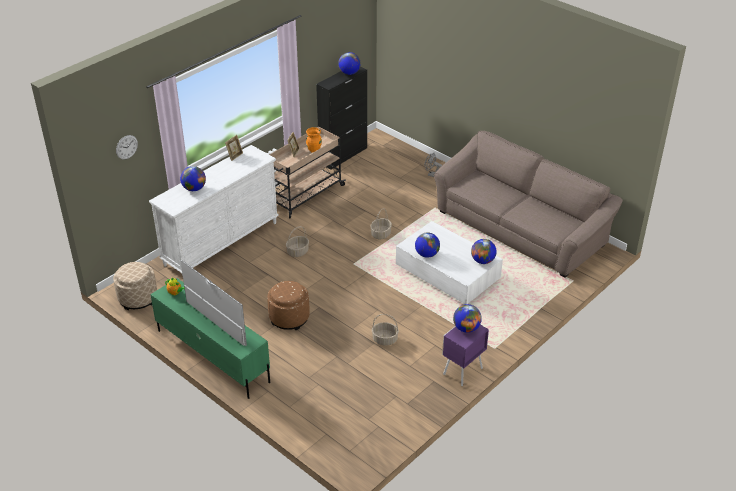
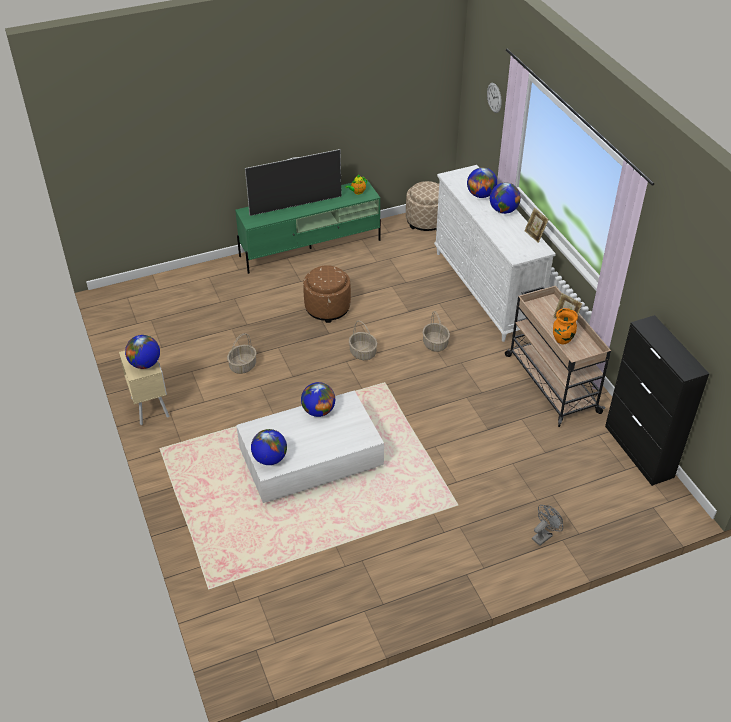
camera: 115 degrees right, 5 degrees up
globe [338,52,361,75] -> globe moved to [490,182,521,214]
basket [370,208,392,239] -> basket moved to [349,321,377,360]
brown sofa [434,131,623,277] -> none
purple nightstand [442,325,489,386] -> beige nightstand [119,351,169,425]

